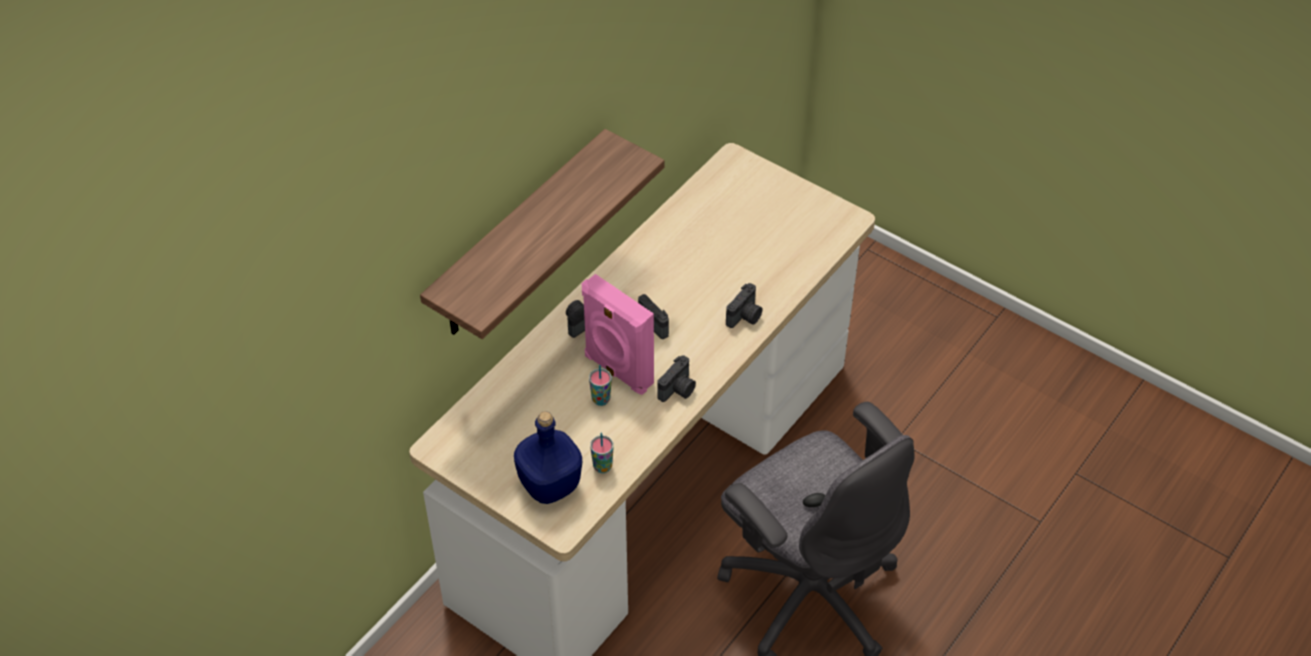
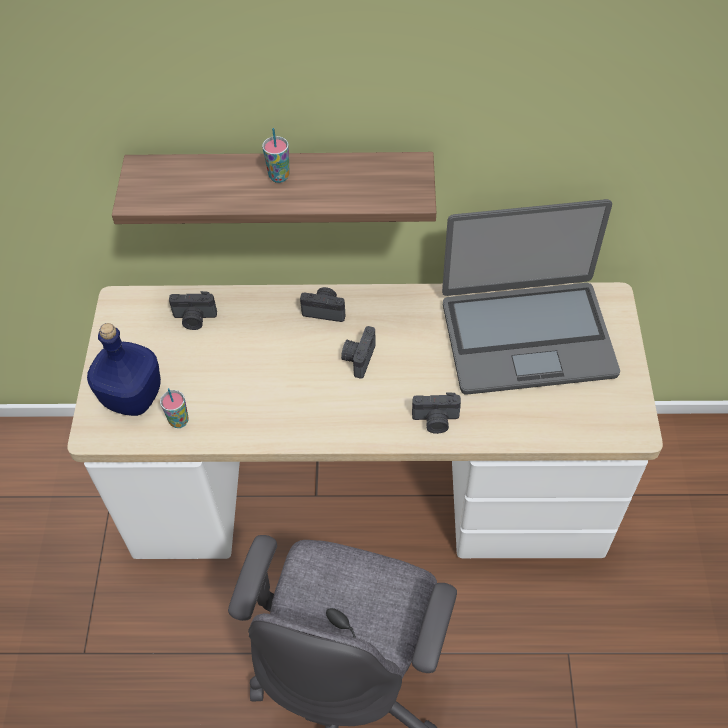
camera: 55 degrees right, 5 degrees up
pink speaker [582,274,654,395] -> none
cup [589,365,612,406] -> cup moved to [262,128,290,183]
camera [657,355,696,402] -> camera moved to [169,291,217,330]
none -> laptop [442,199,620,395]

